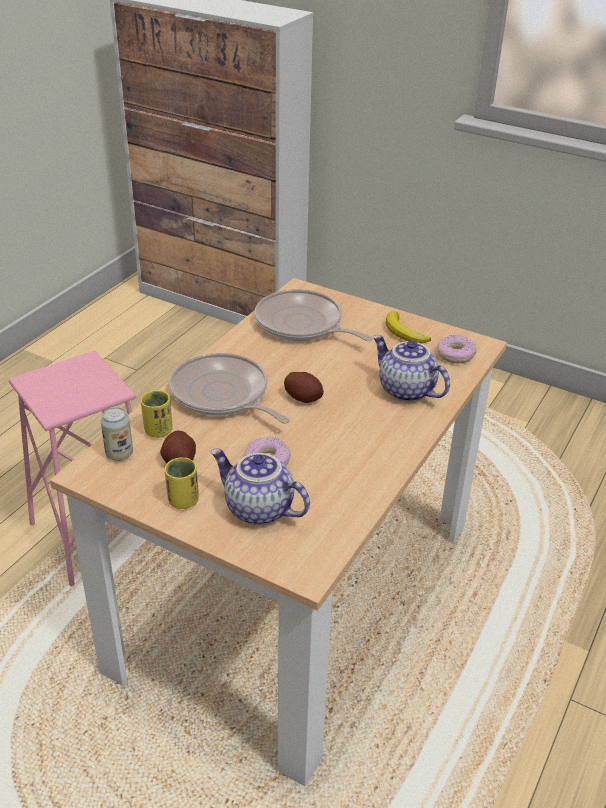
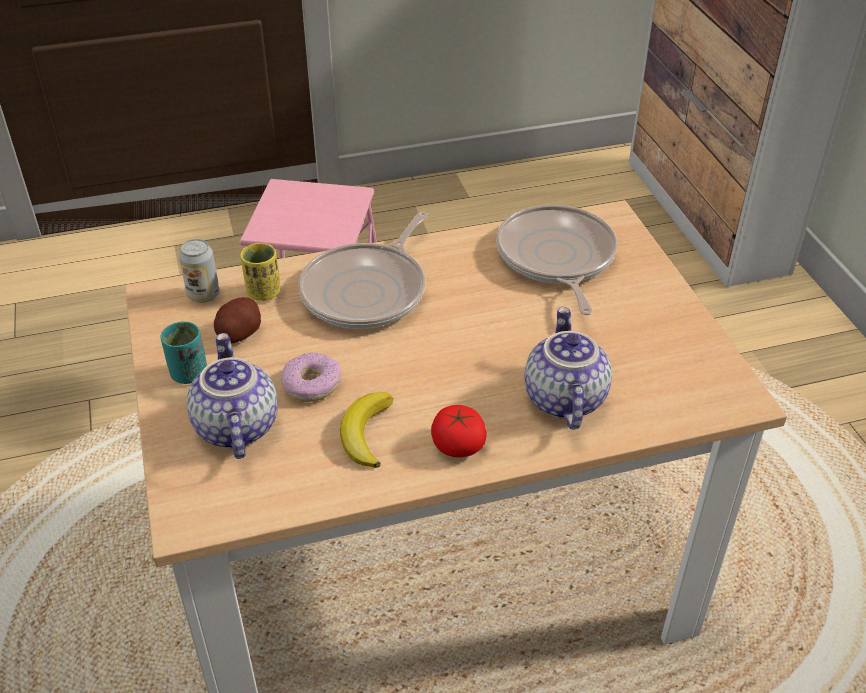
camera: 45 degrees right, 5 degrees up
yellow cup [165,457,199,509] -> turquoise cup [161,321,207,384]
frying pan [170,353,290,424] -> frying pan turned 150 degrees counterclockwise [298,212,428,329]
potato [284,372,324,403] -> none
banana [386,311,431,344] -> banana moved to [340,392,393,468]
donut [436,335,477,363] -> none
none -> tomato [431,405,486,457]

